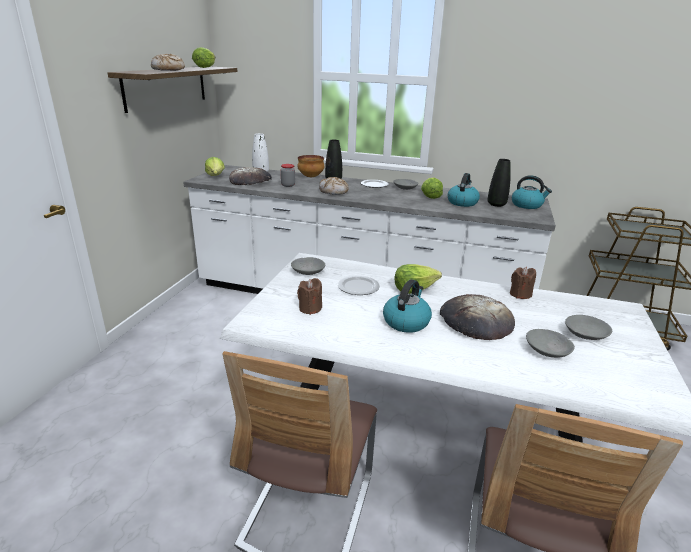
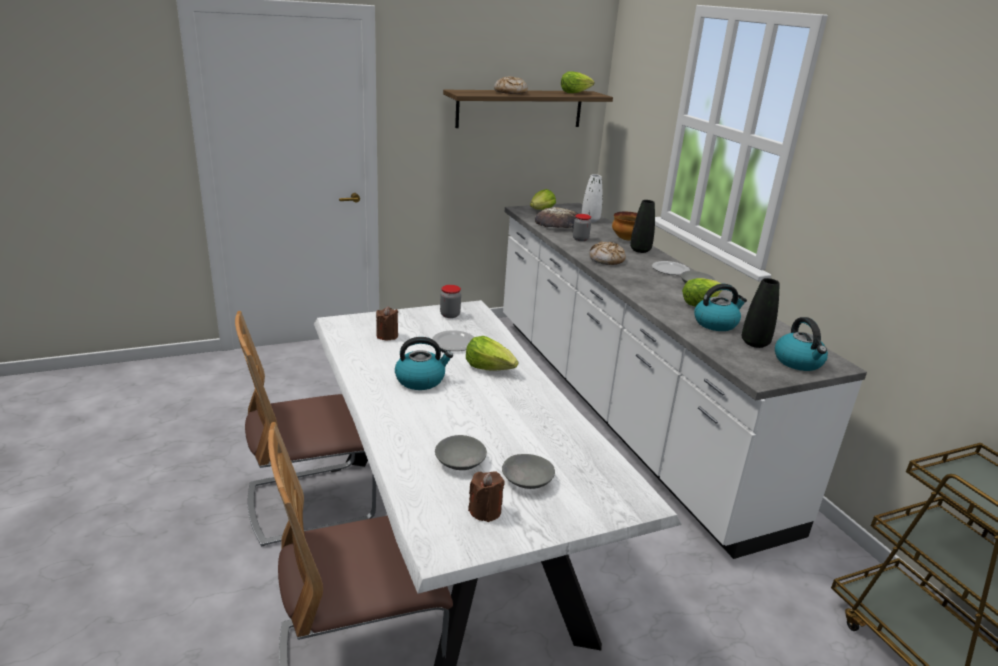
camera: 50 degrees right, 0 degrees up
grey bowl [291,257,325,275] -> jar [440,285,461,318]
bread [440,294,515,340] -> none
brown candle [510,267,536,299] -> brown candle moved to [468,471,505,522]

